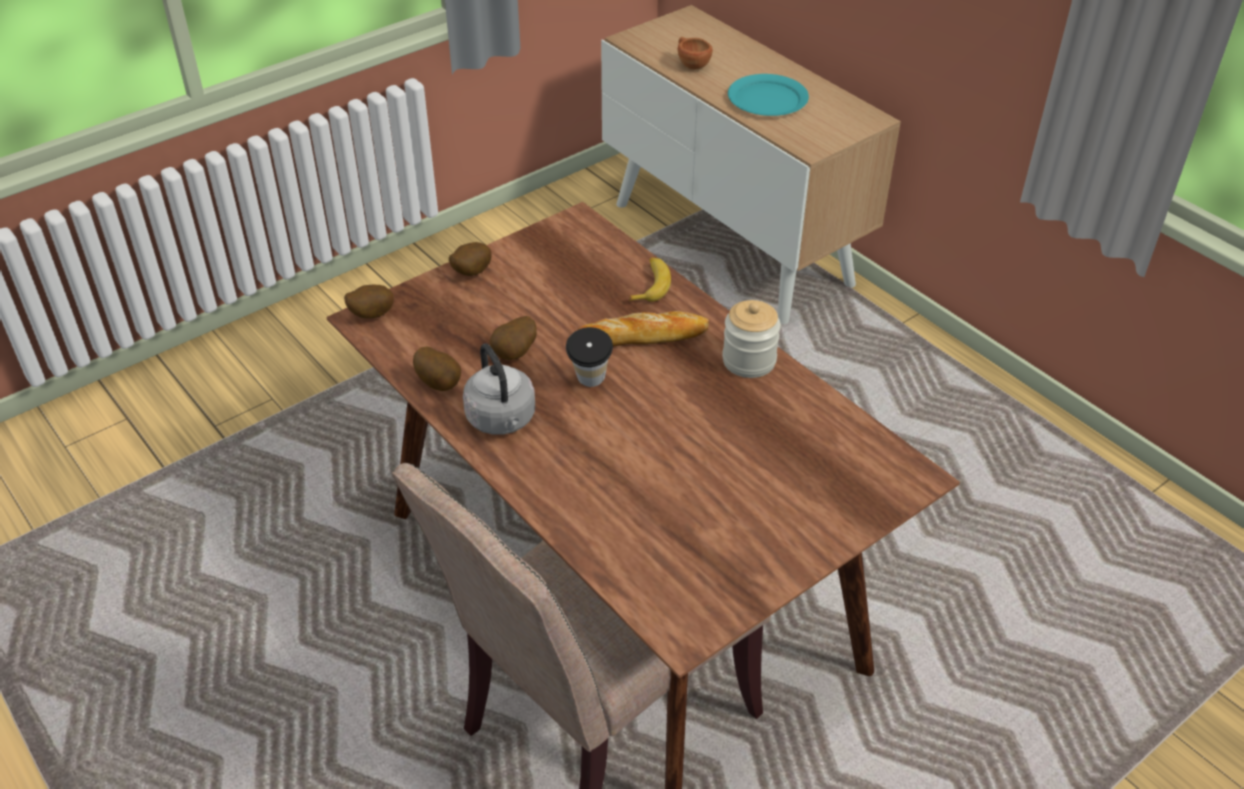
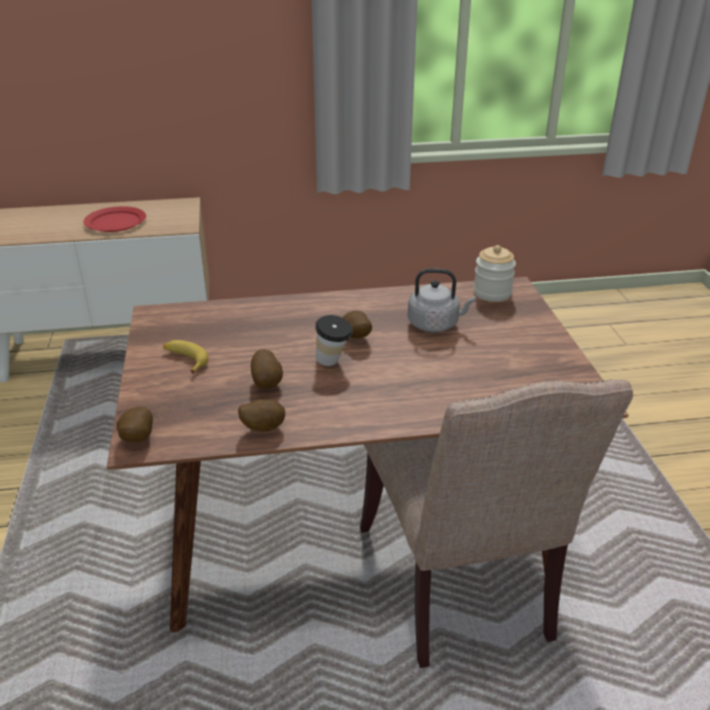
camera: 60 degrees left, 10 degrees down
potato [449,242,491,276] -> potato moved to [342,311,372,338]
grey kettle [463,343,535,435] -> grey kettle moved to [408,268,476,333]
bread [578,311,709,347] -> none
banana [629,257,671,302] -> banana moved to [163,340,209,374]
brown cup [678,37,713,70] -> none
jar [722,300,781,378] -> jar moved to [474,245,516,302]
turquoise plate [728,74,809,116] -> red plate [83,206,146,232]

